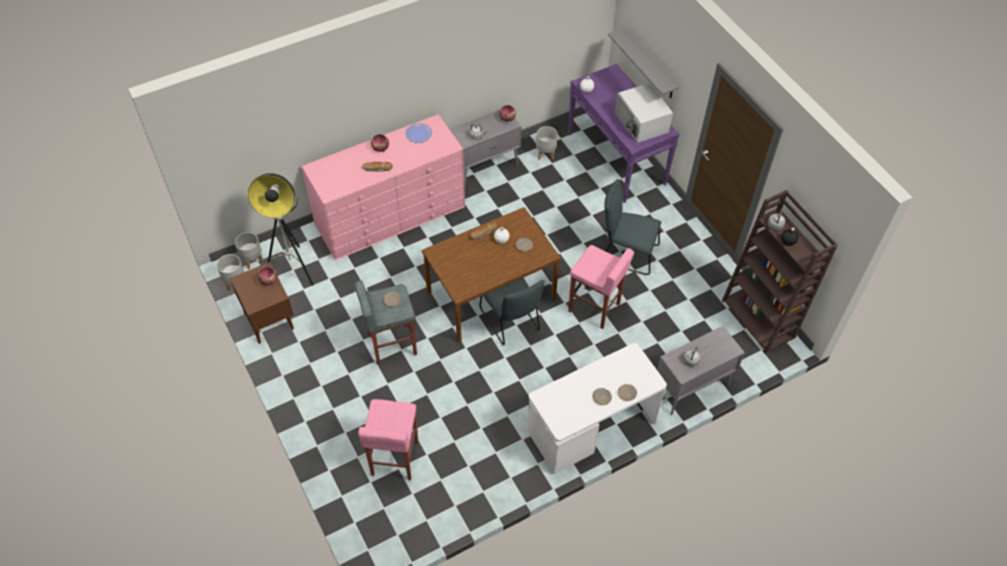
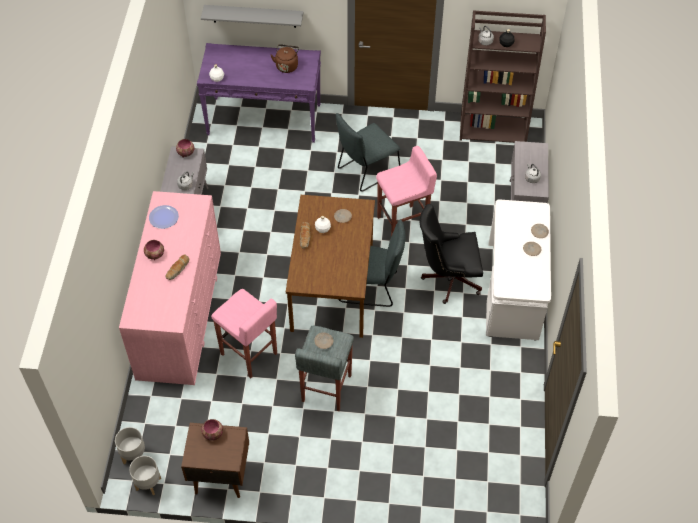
camera: 55 degrees left, 0 degrees up
floor lamp [248,173,314,286] -> none
pink stool [358,399,418,481] -> pink stool moved to [211,289,277,378]
grey planter [536,126,558,160] -> none
white microwave [614,83,673,143] -> brown kettle [270,44,299,73]
none -> black office chair [419,204,483,304]

